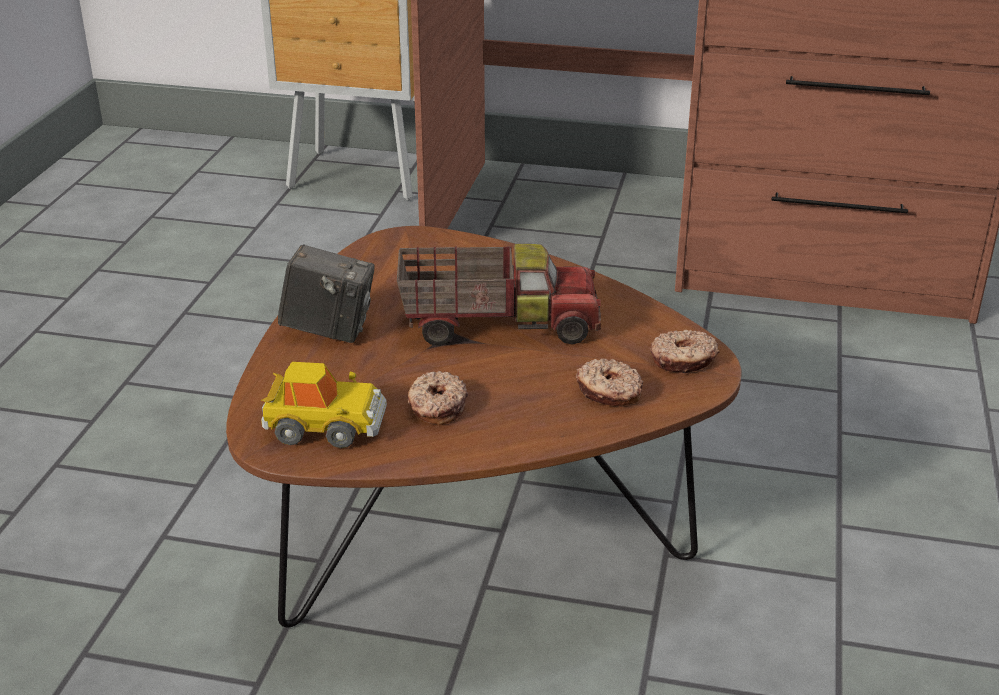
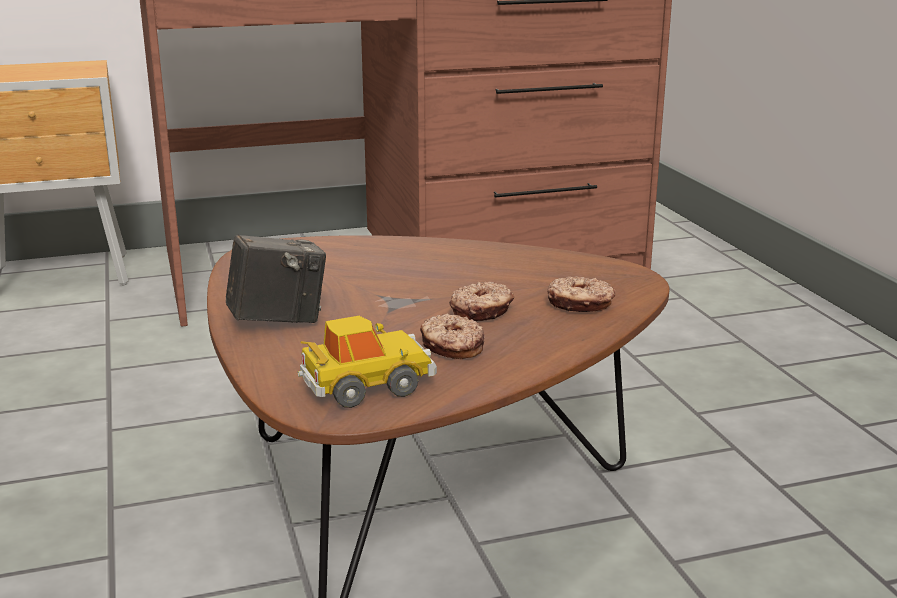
camera: 30 degrees left, 10 degrees down
toy truck [397,244,601,346] -> none
donut [650,330,720,373] -> donut moved to [449,282,514,321]

